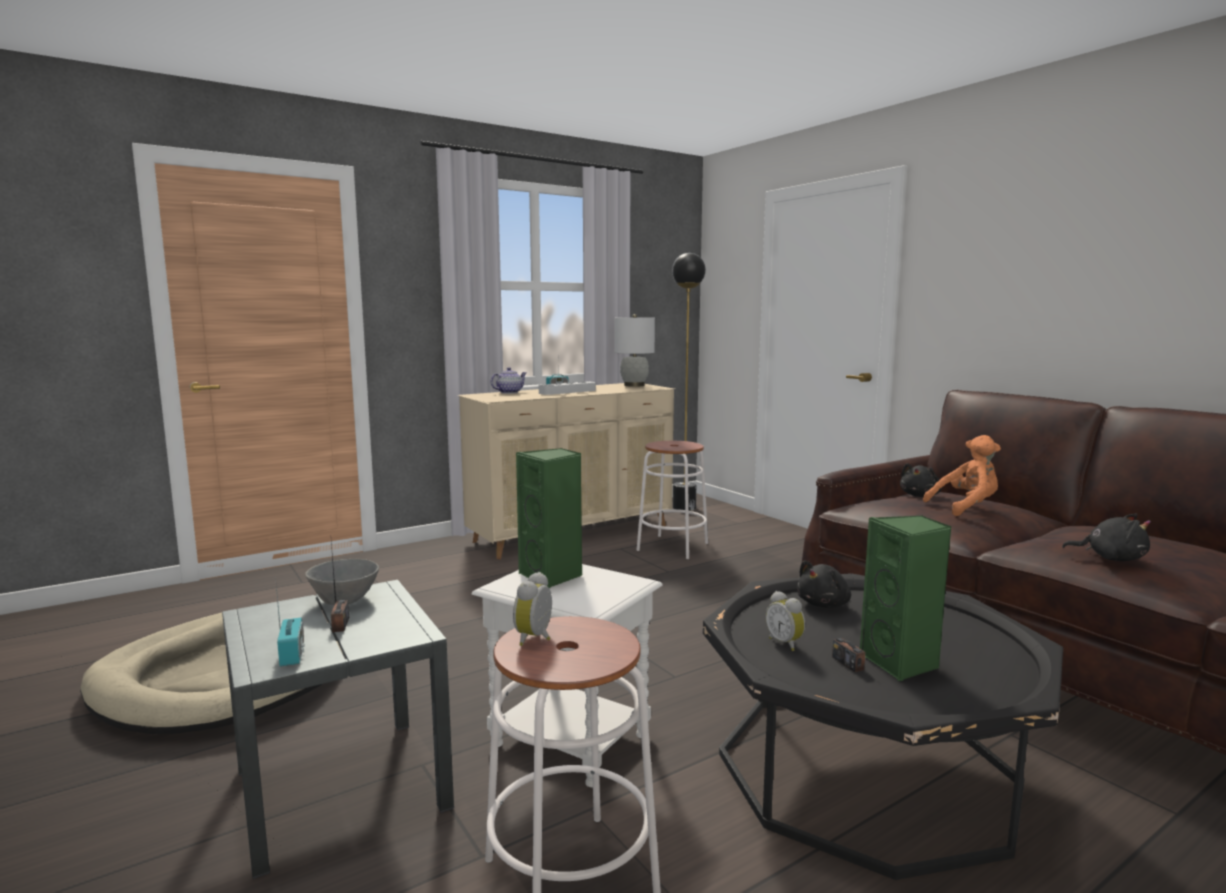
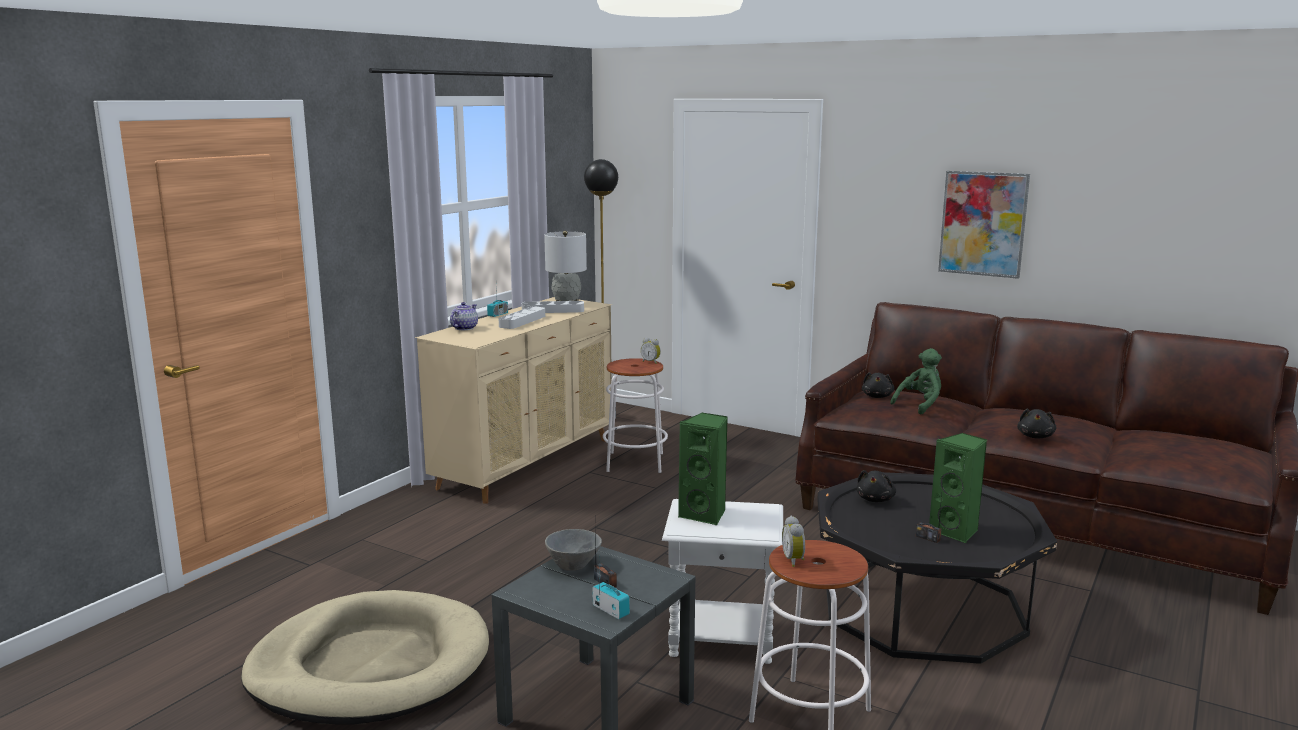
camera: 25 degrees left, 5 degrees up
alarm clock [765,591,805,651] -> alarm clock moved to [641,337,661,364]
orange plush toy [923,435,1001,516] -> green plush toy [890,348,942,414]
black plush toy [1062,513,1151,561] -> black plush toy turned 105 degrees clockwise [1017,409,1056,438]
none -> grey tray [522,301,584,313]
none -> picture [938,171,1030,279]

